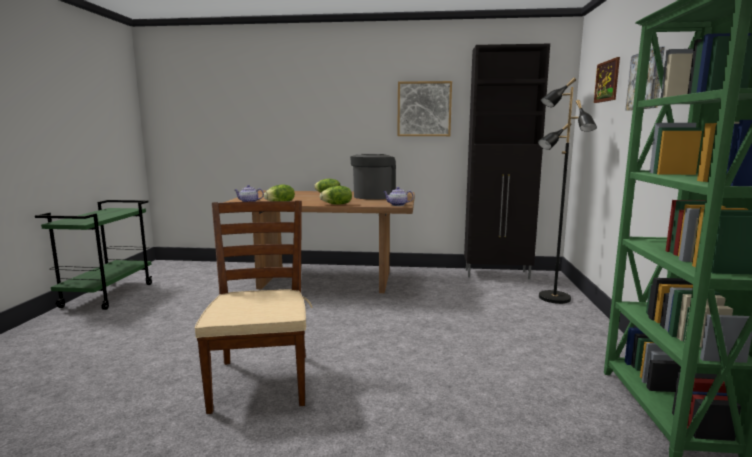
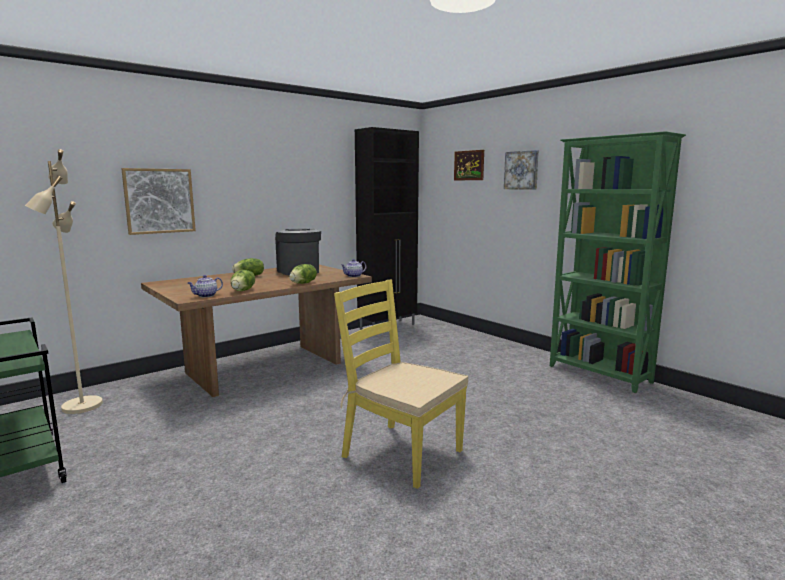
camera: 45 degrees left, 0 degrees up
brown chair [195,200,313,414] -> yellow chair [334,280,468,489]
picture [397,81,452,136] -> picture moved to [121,168,196,235]
black floor lamp [538,78,597,304] -> none
none -> beige floor lamp [25,149,103,414]

